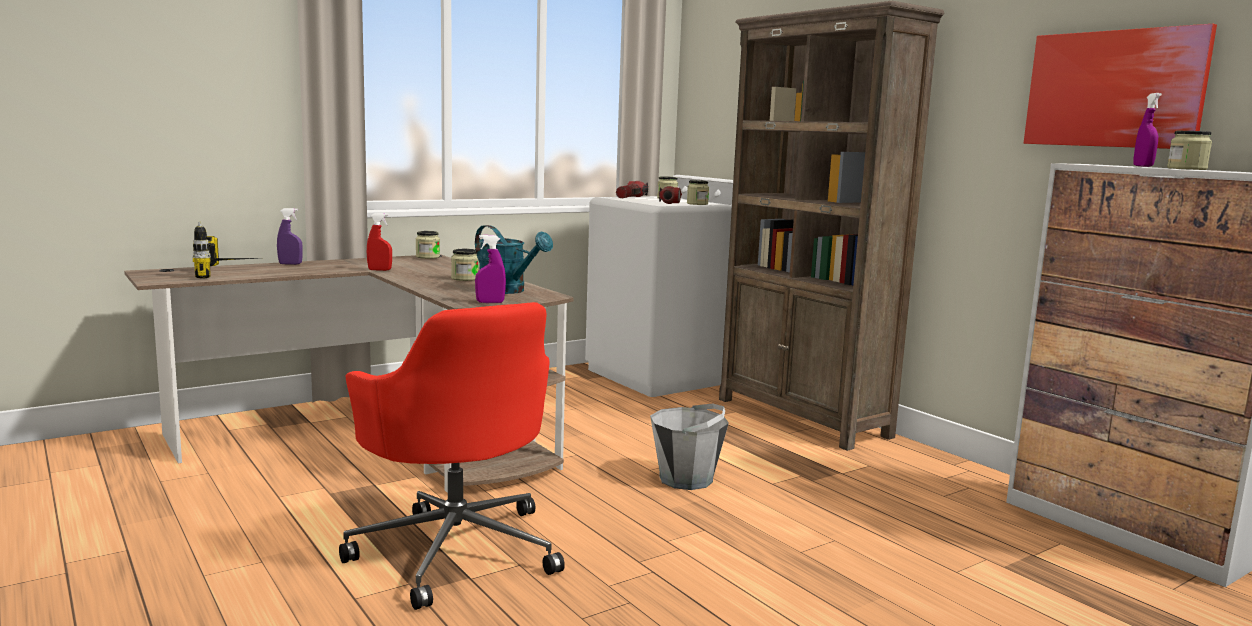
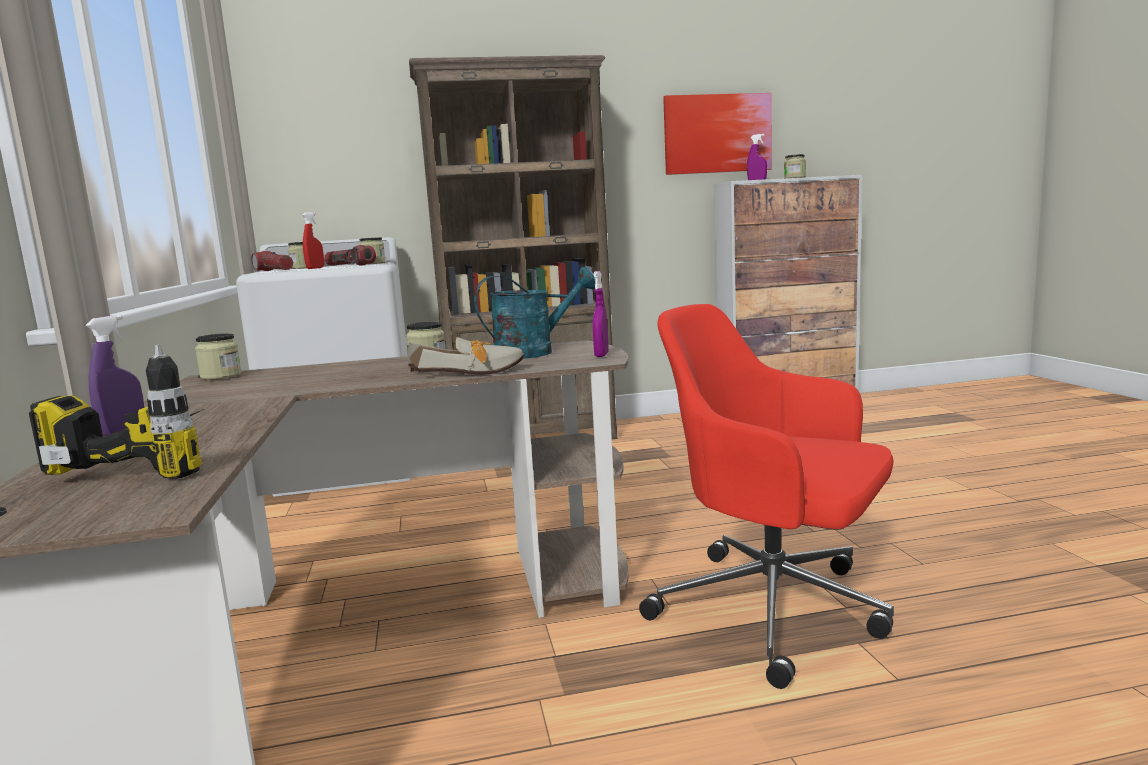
camera: 65 degrees left, 0 degrees up
red office chair [339,302,565,610] -> red office chair turned 135 degrees counterclockwise [639,304,894,689]
red spray bottle [367,213,392,271] -> red spray bottle moved to [302,212,324,269]
grey bucket [650,403,729,490] -> none
none -> shoe [408,337,524,375]

